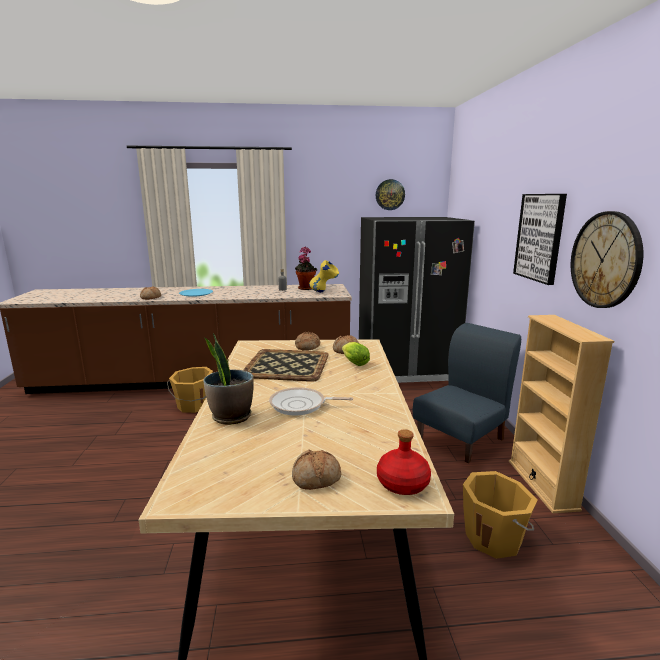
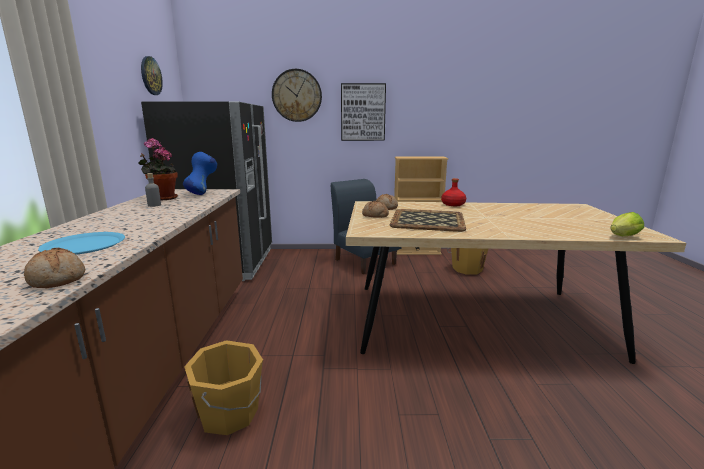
camera: 85 degrees left, 0 degrees up
potted plant [203,333,254,425] -> none
frying pan [269,387,353,416] -> none
bread [292,449,341,490] -> none
yellow vase [309,260,339,292] -> blue vase [183,152,217,195]
lettuce [342,342,370,366] -> lettuce moved to [610,212,644,236]
red bottle [377,429,431,495] -> red bottle moved to [441,178,466,206]
wall clock [571,211,643,308] -> wall clock moved to [272,69,322,122]

